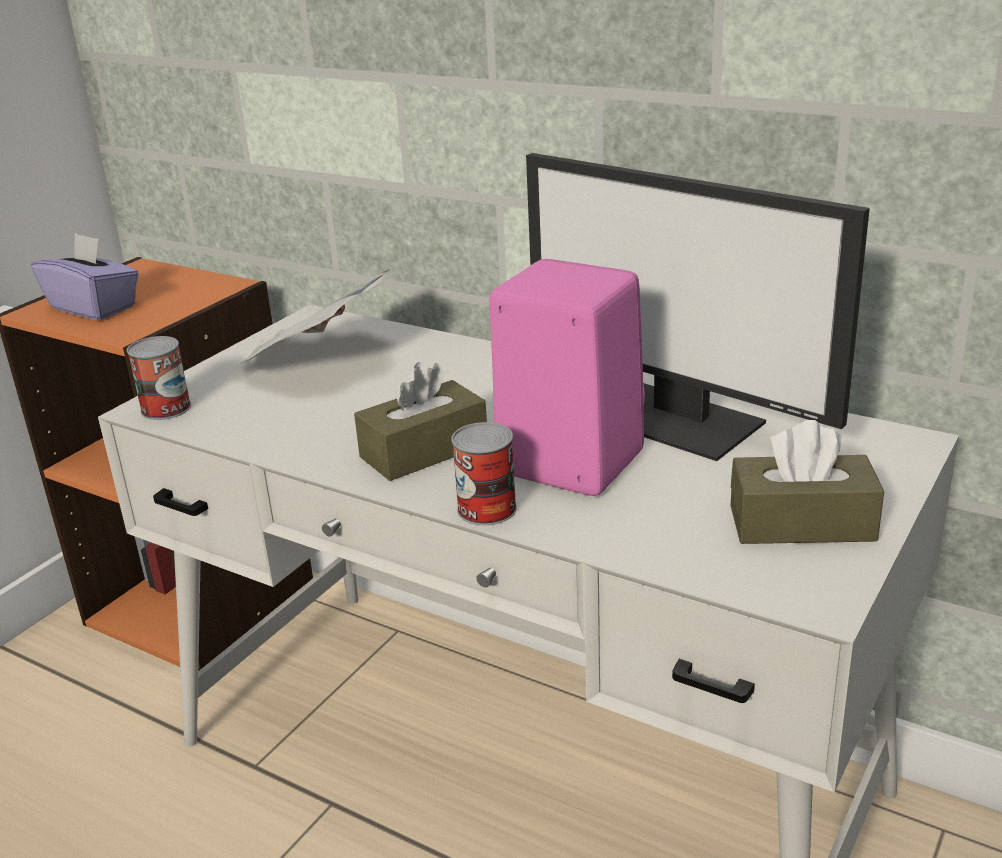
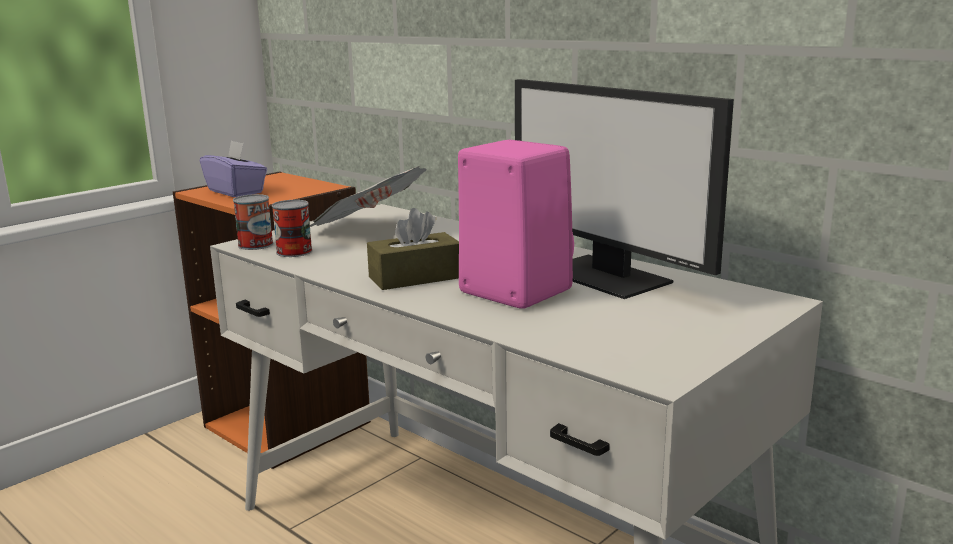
camera: 10 degrees right, 10 degrees down
can [451,422,517,525] -> can moved to [272,200,312,257]
brown tissue box [731,420,884,544] -> none

